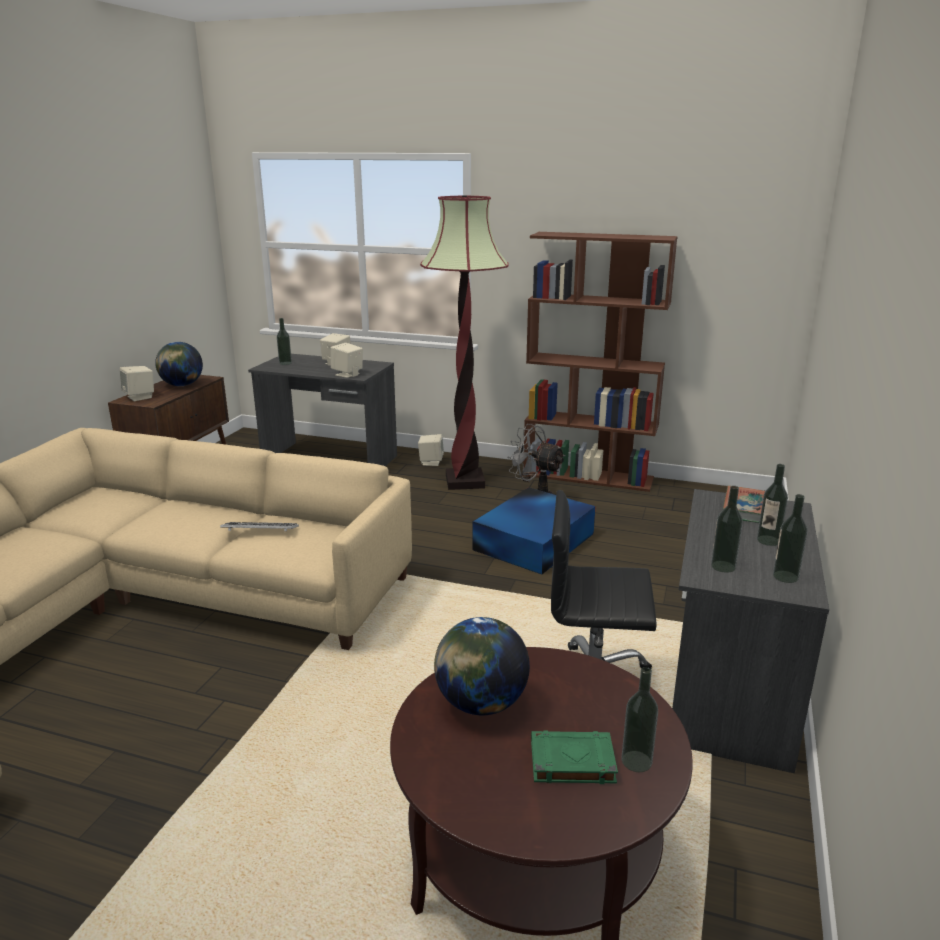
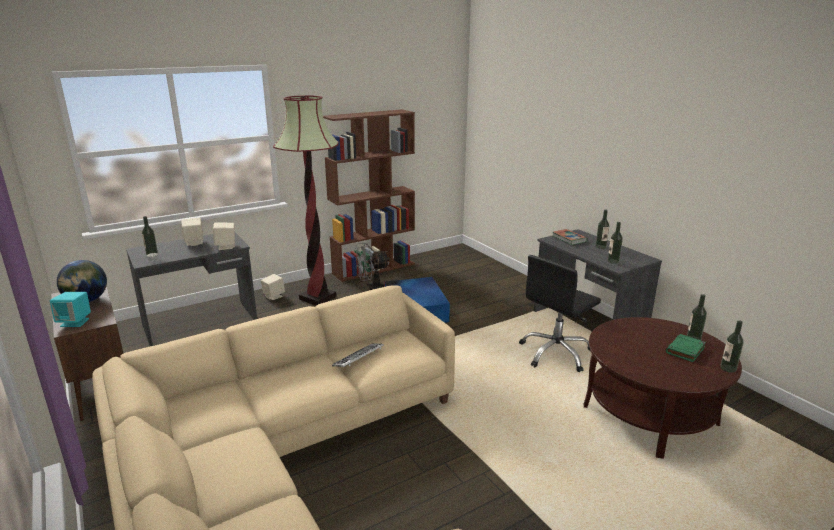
camera: 50 degrees left, 0 degrees up
beige speaker [120,366,154,401] -> turquoise speaker [50,292,91,327]
globe [434,617,530,715] -> none
bottle [773,494,808,583] -> bottle moved to [720,320,744,373]

